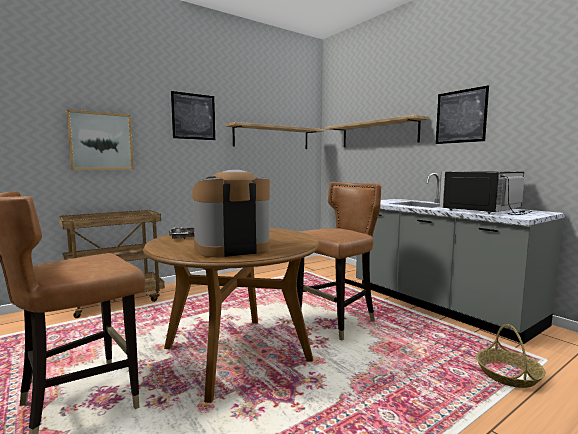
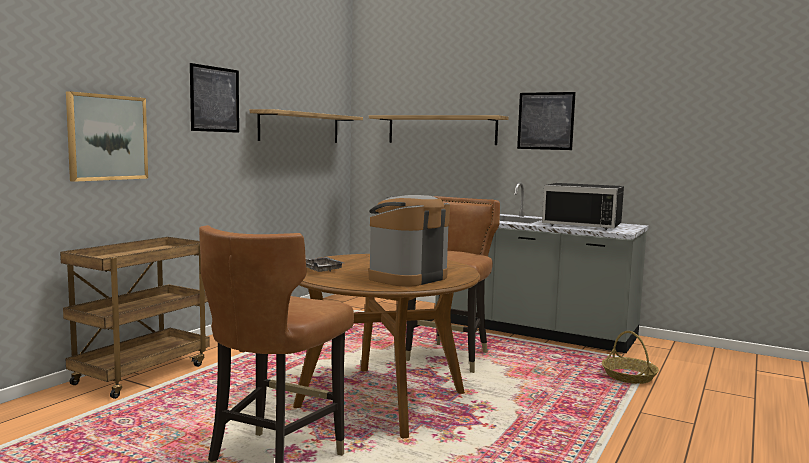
camera: 25 degrees left, 0 degrees up
black microwave [439,171,532,215] -> black microwave turned 90 degrees counterclockwise [542,183,624,230]

